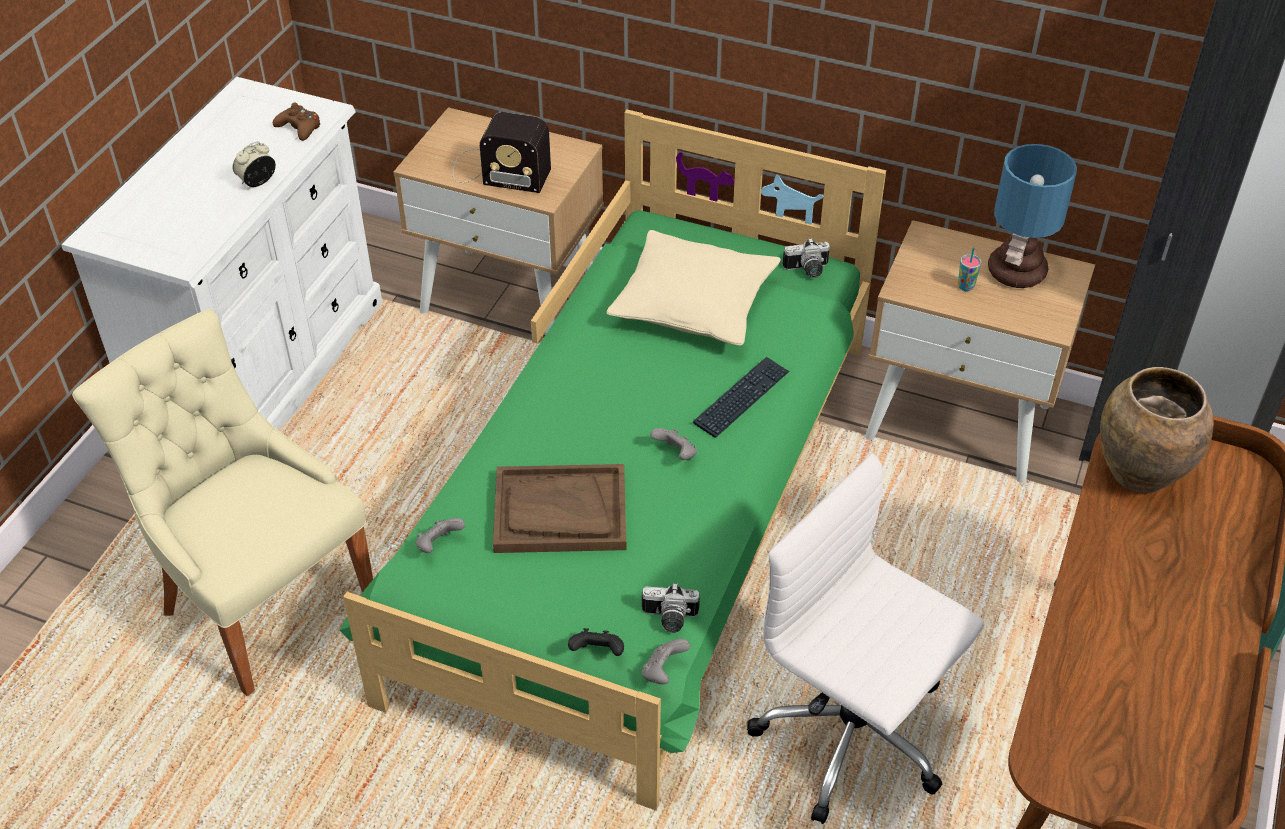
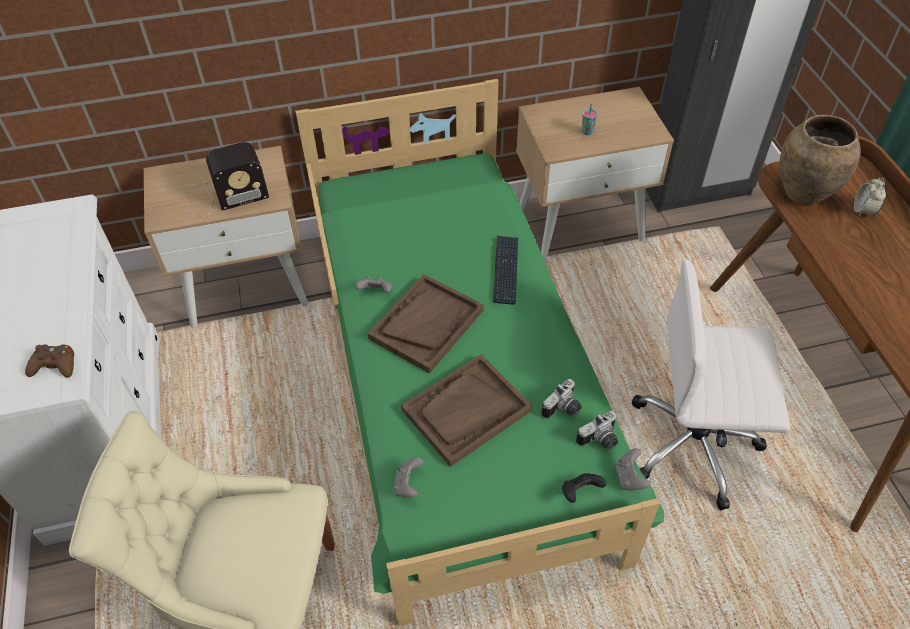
camera: 35 degrees left, 5 degrees up
alarm clock [233,141,276,187] -> alarm clock moved to [854,178,886,217]
brown game controller [273,103,320,141] -> brown game controller moved to [25,344,74,377]
beige pillow [606,230,781,346] -> none
grey game controller [650,428,697,460] -> grey game controller moved to [355,276,392,293]
camera [783,238,830,278] -> camera moved to [541,379,582,419]
table lamp [988,144,1077,288] -> none
none -> brown tray [368,274,484,374]

